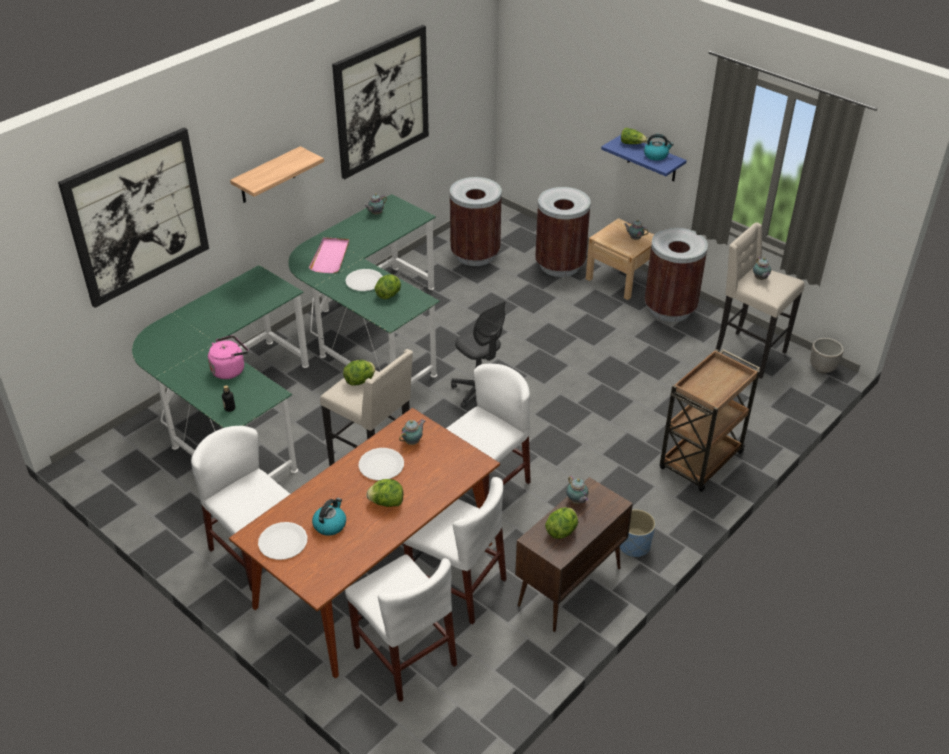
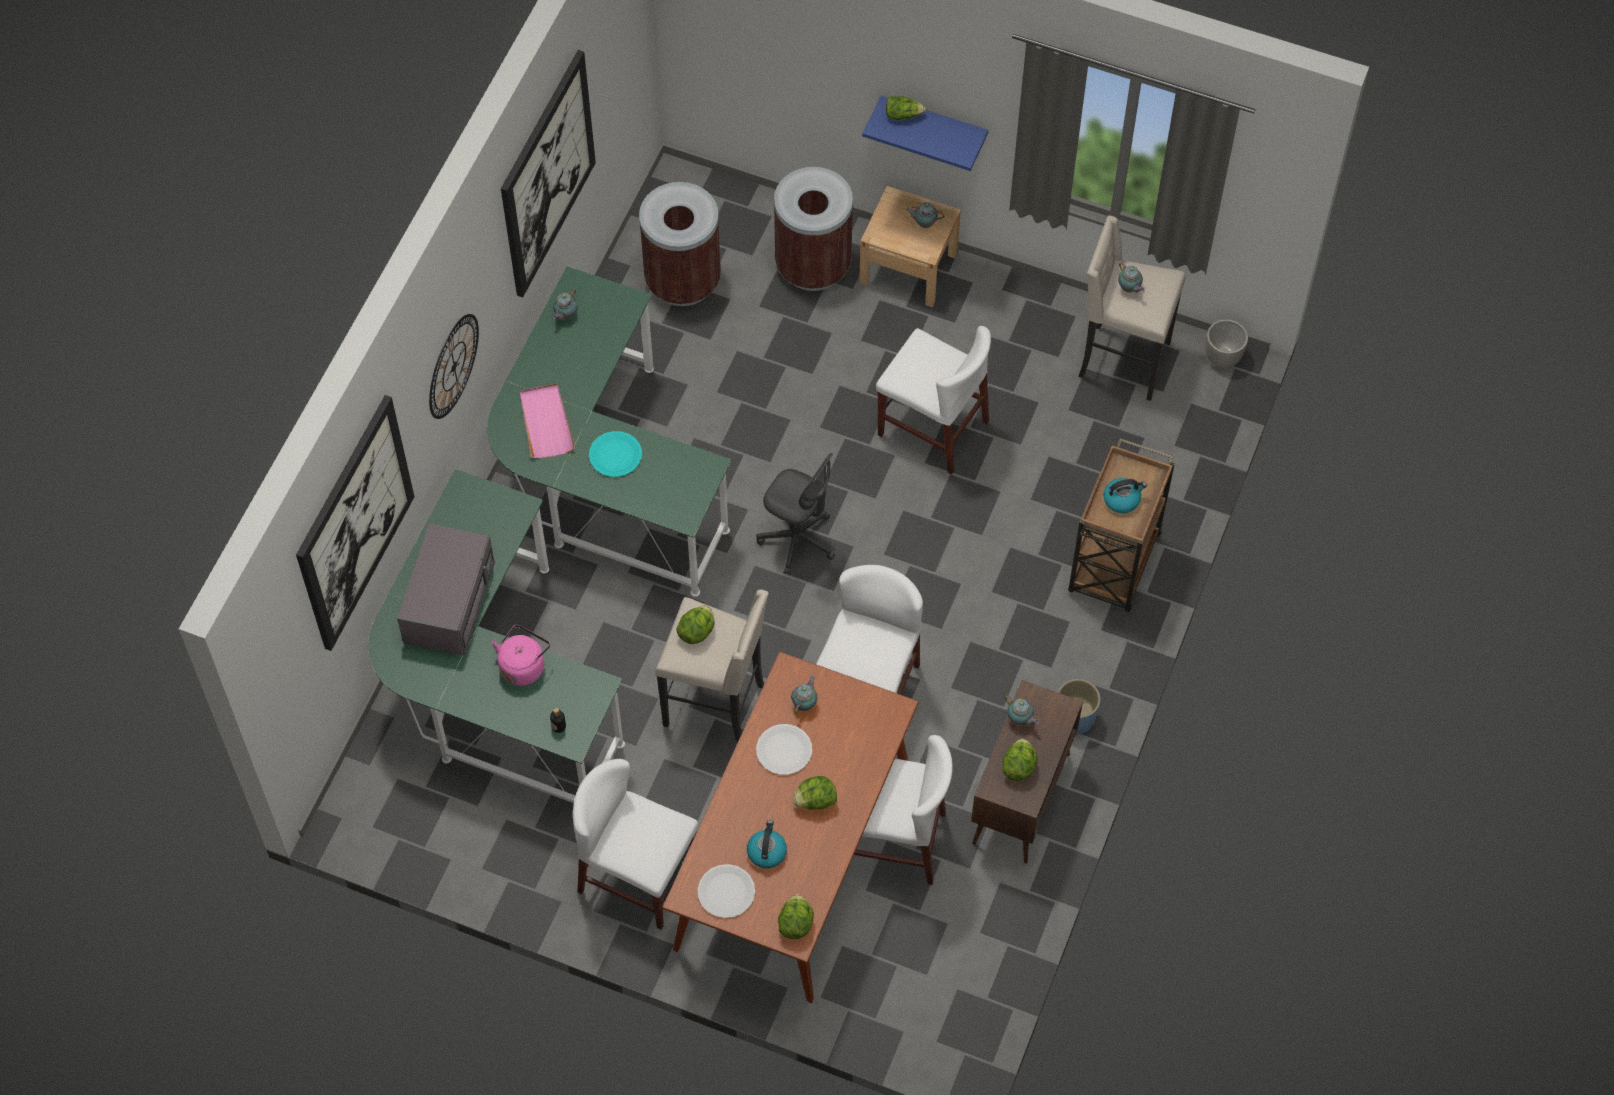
camera: 20 degrees left, 20 degrees up
shelf [230,146,324,203] -> wall clock [429,314,479,419]
white plate [345,269,383,291] -> turquoise plate [589,431,642,477]
white chair [345,555,457,702] -> white chair moved to [876,326,991,475]
lettuce [374,274,401,299] -> lettuce moved to [778,894,814,939]
kettle [644,134,674,161] -> kettle moved to [1103,478,1147,513]
brown trash can [644,228,708,322] -> none
none -> grey microwave [397,524,495,656]

